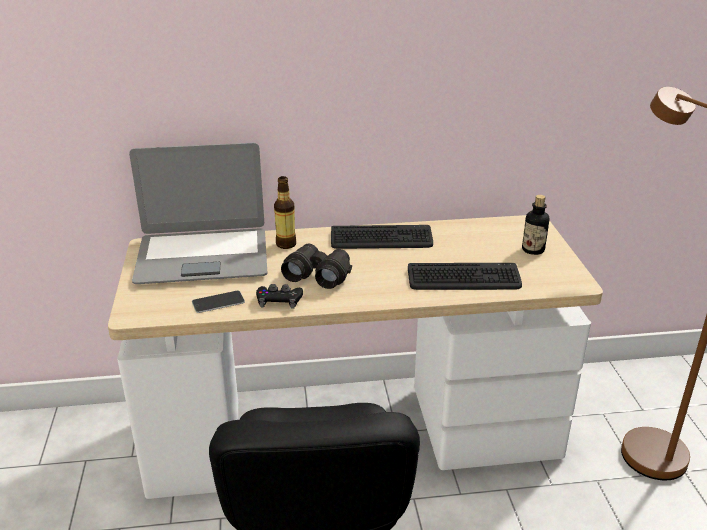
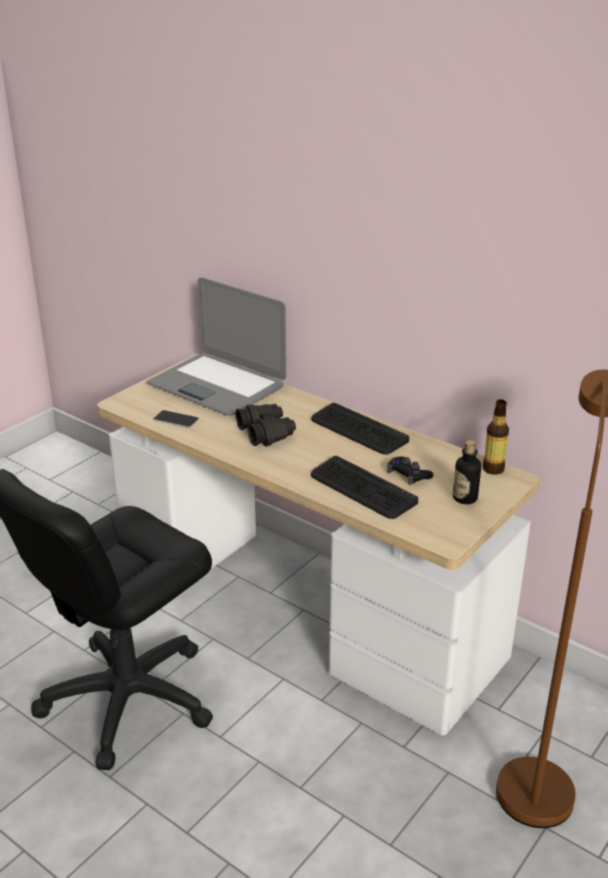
camera: 45 degrees right, 0 degrees up
black game controller [256,284,303,309] -> black game controller moved to [387,456,433,485]
bottle [274,176,296,249] -> bottle moved to [483,399,509,475]

